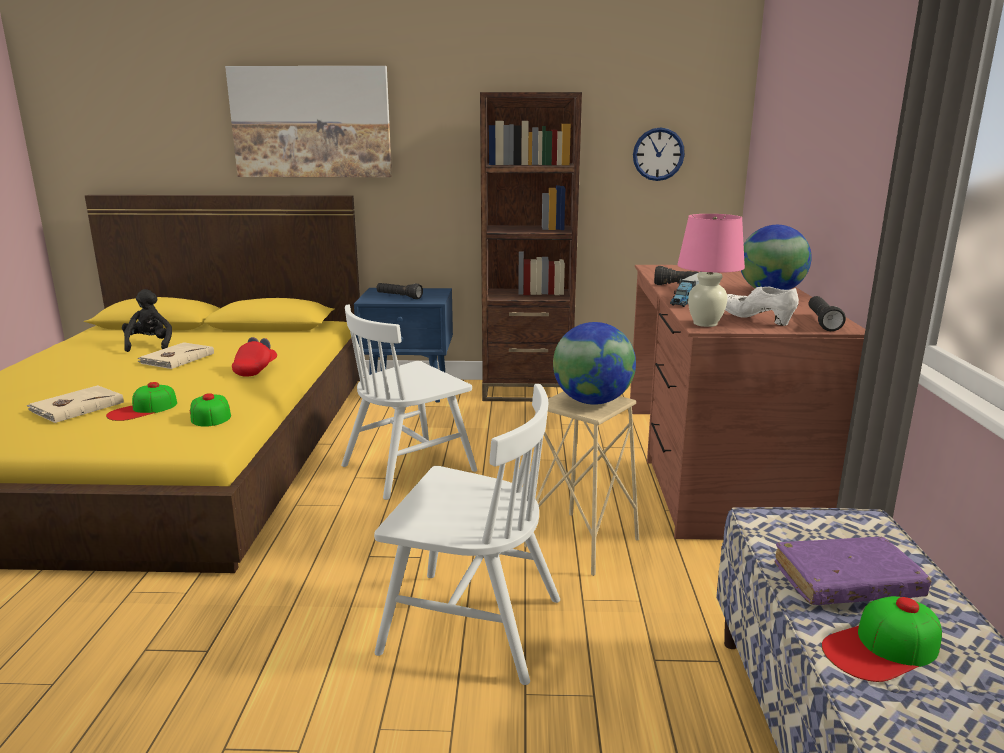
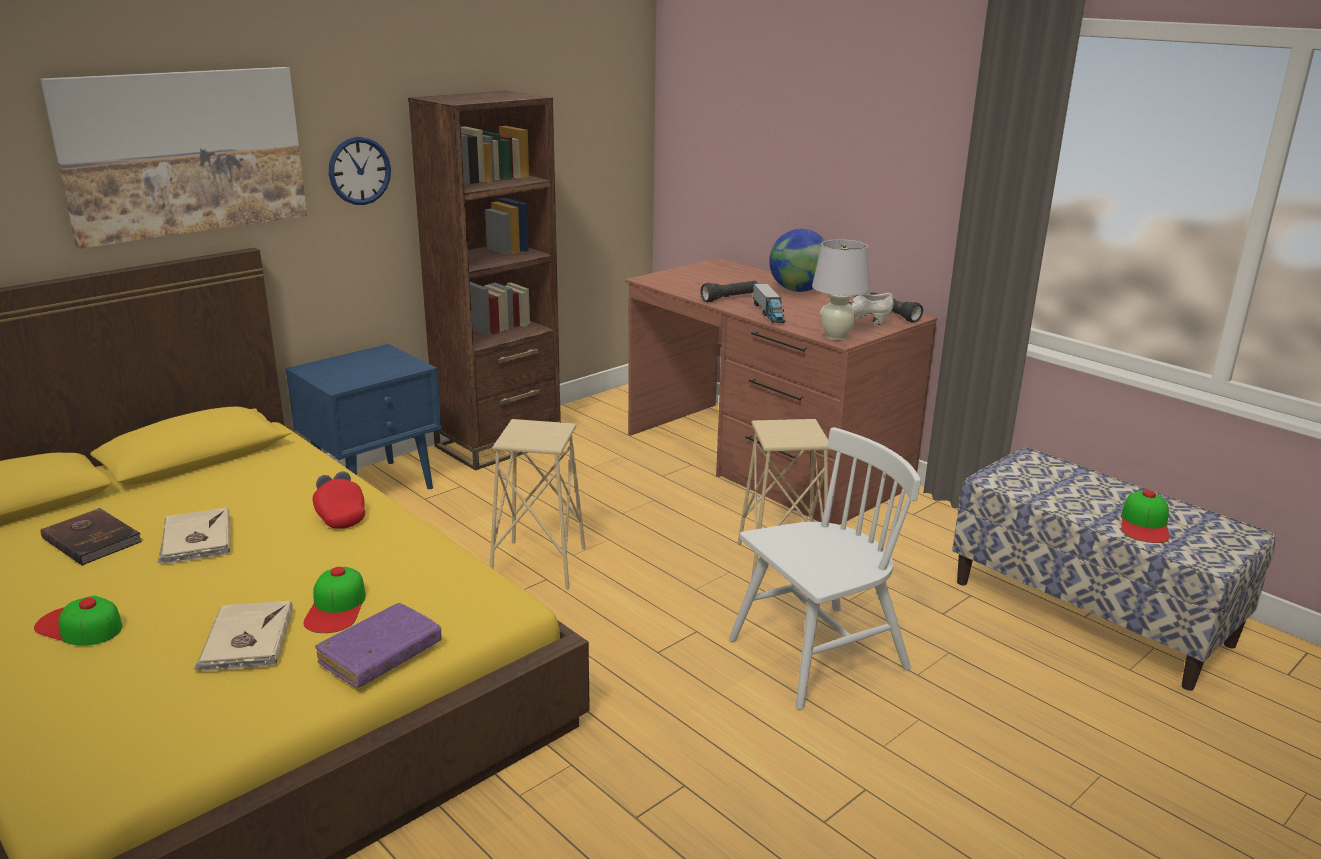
camera: 45 degrees left, 5 degrees up
black plush toy [122,289,172,352] -> brown book [41,508,142,566]
cap [190,393,231,427] -> cap moved to [34,596,122,646]
white chair [341,305,477,500] -> beige stool [490,419,586,589]
black flashlight [376,283,423,299] -> none
globe [553,322,636,405] -> none
wall clock [633,127,685,181] -> wall clock moved to [329,137,391,205]
pink table lamp [677,214,745,327] -> white table lamp [812,239,870,341]
purple book [774,537,931,605] -> purple book moved to [315,603,442,688]

